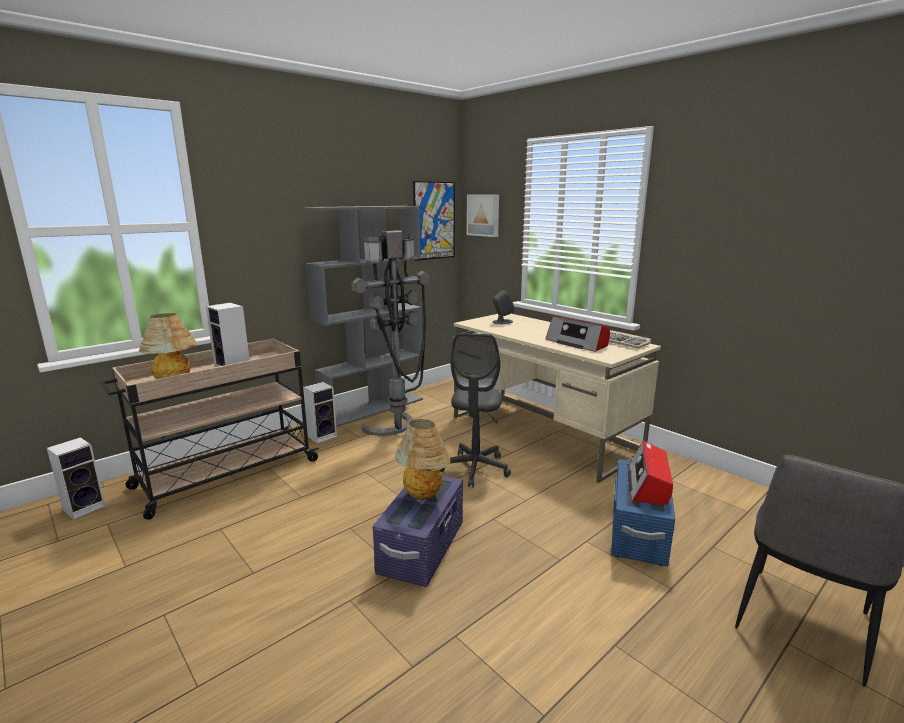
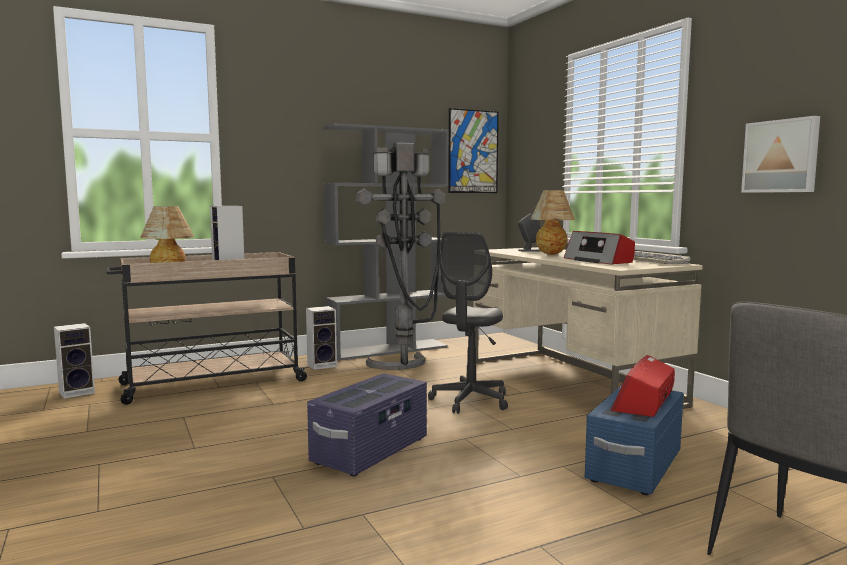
camera: 15 degrees right, 10 degrees down
table lamp [395,419,451,500] -> table lamp moved to [531,190,575,255]
picture [467,195,499,237] -> picture moved to [741,116,820,193]

